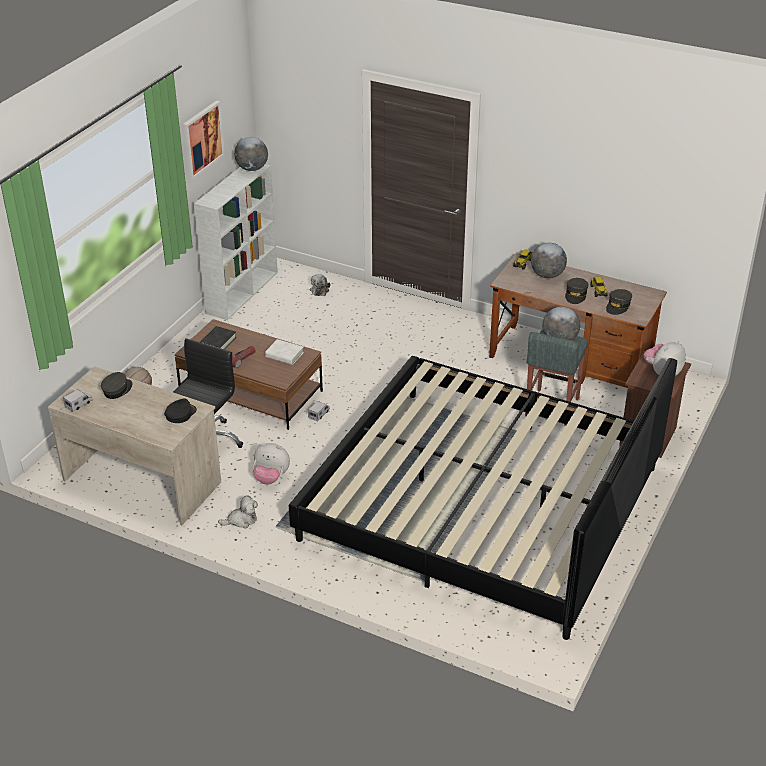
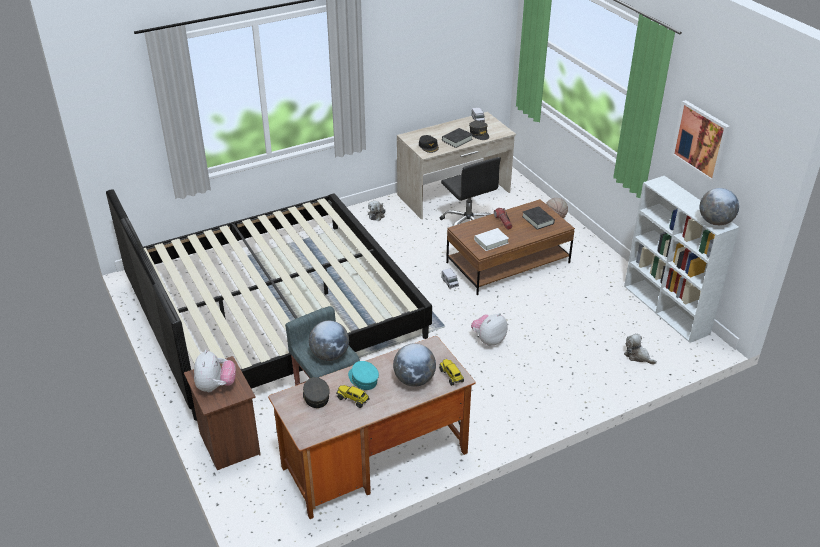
camera: 125 degrees right, 0 degrees up
plush toy [252,443,290,485] -> plush toy moved to [471,313,508,346]
grey cap [565,278,588,304] -> turquoise cap [348,361,379,390]
none -> black book [442,128,473,148]

